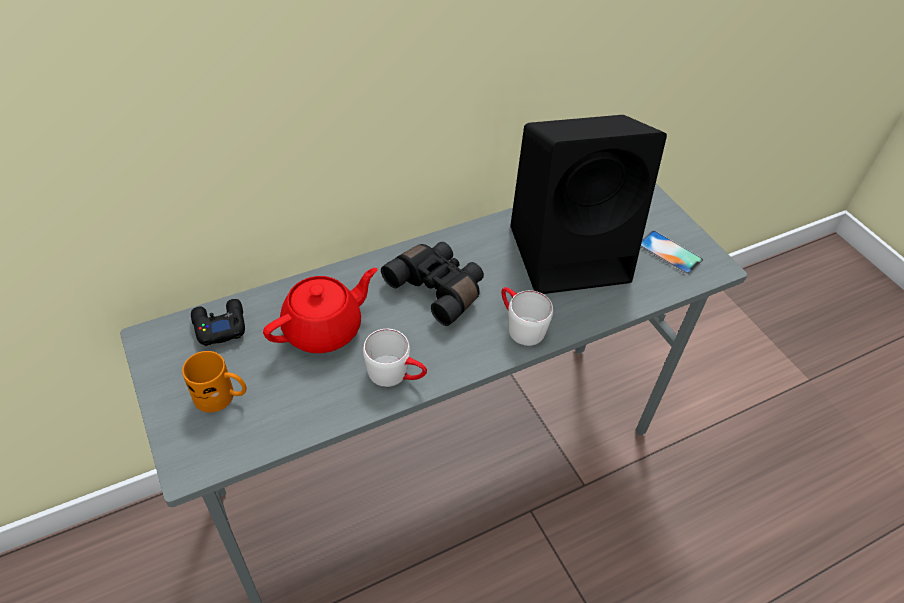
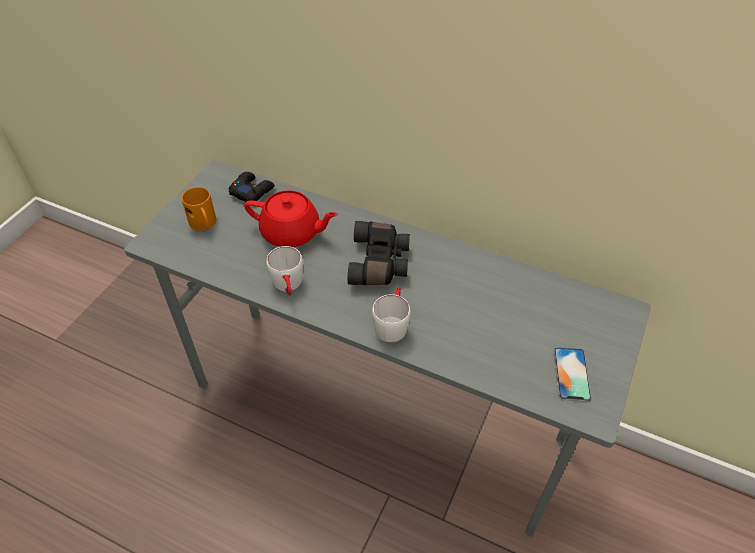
camera: 55 degrees right, 0 degrees up
black speaker [510,115,667,294] -> none

